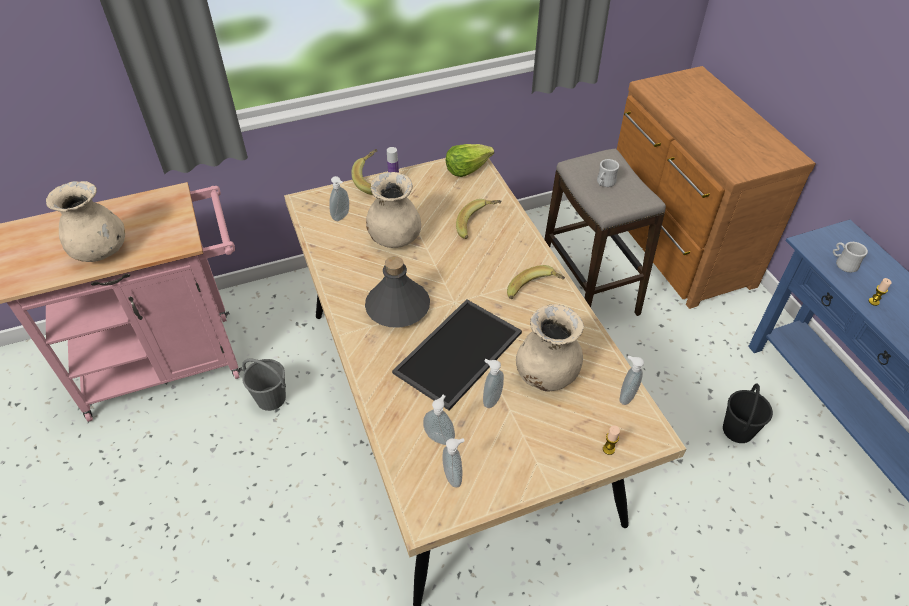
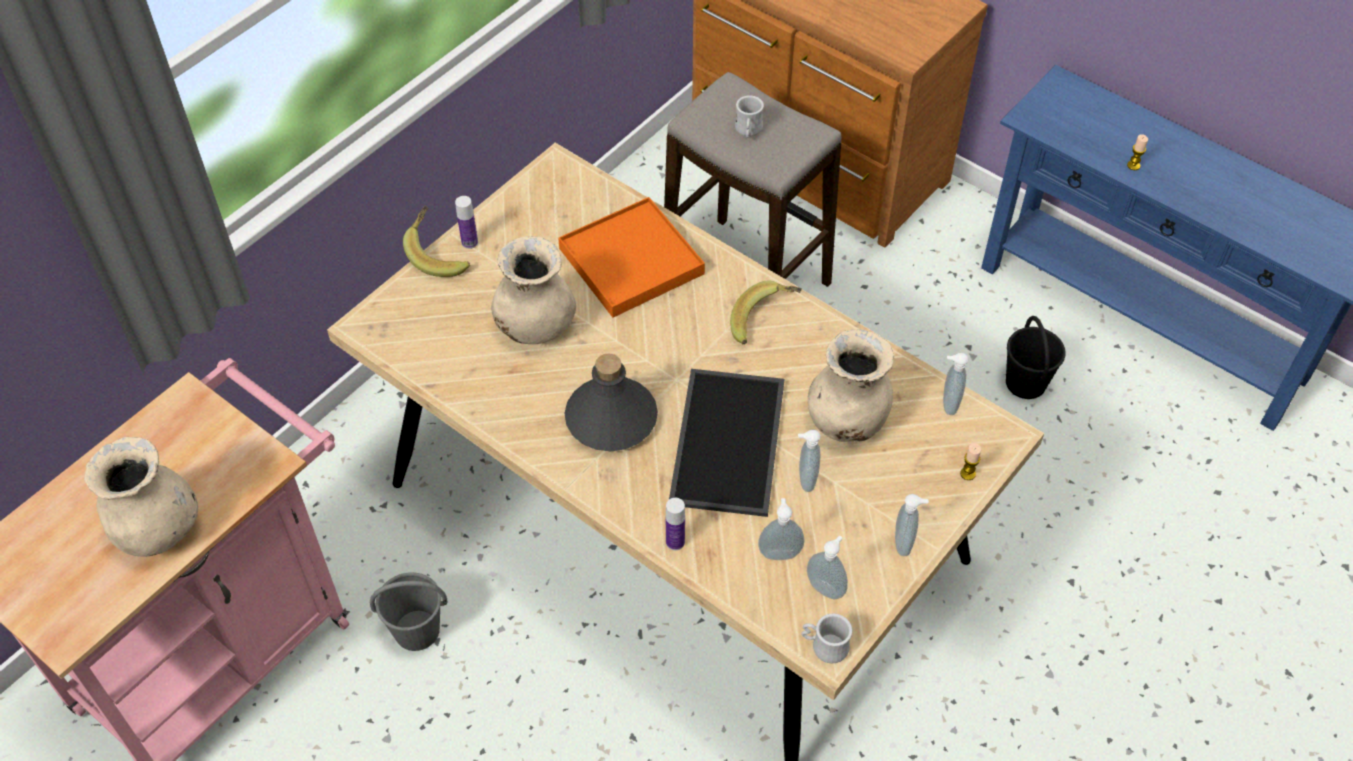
camera: 30 degrees left, 5 degrees up
soap dispenser [329,176,349,221] -> soap dispenser moved to [895,494,929,556]
lettuce [446,144,494,177] -> none
banana [456,199,501,239] -> orange tray [558,197,705,317]
white mug [833,242,868,272] -> white mug moved to [801,613,852,663]
none -> bottle [666,498,685,550]

